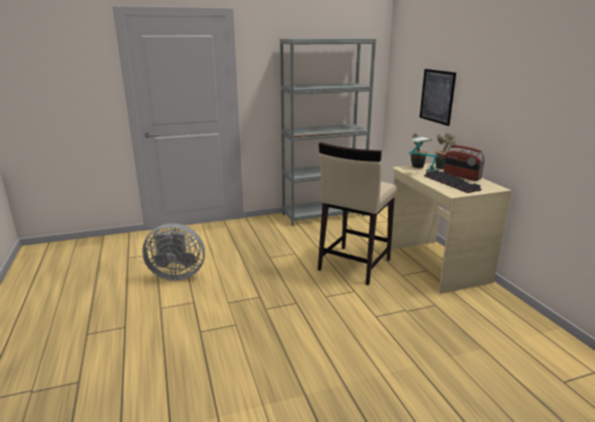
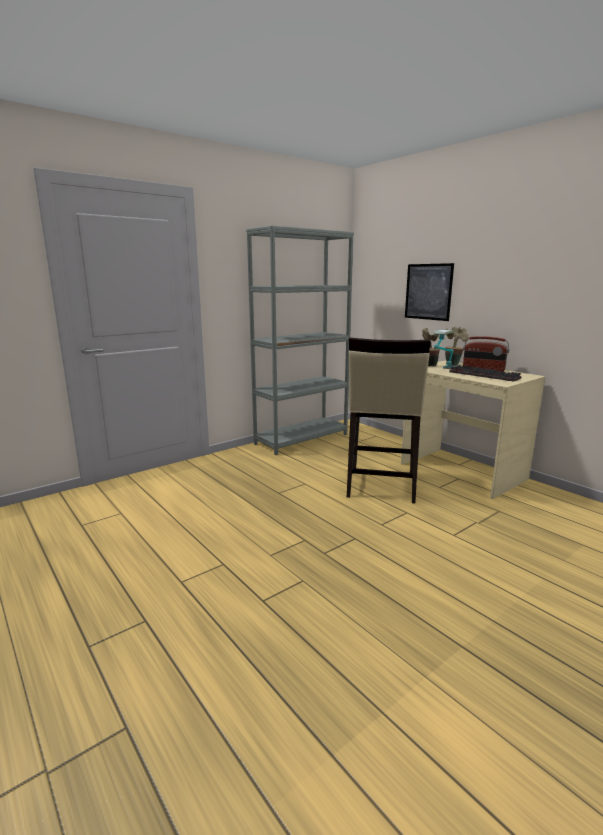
camera: 20 degrees left, 5 degrees down
grey fan [142,223,205,281] -> none

